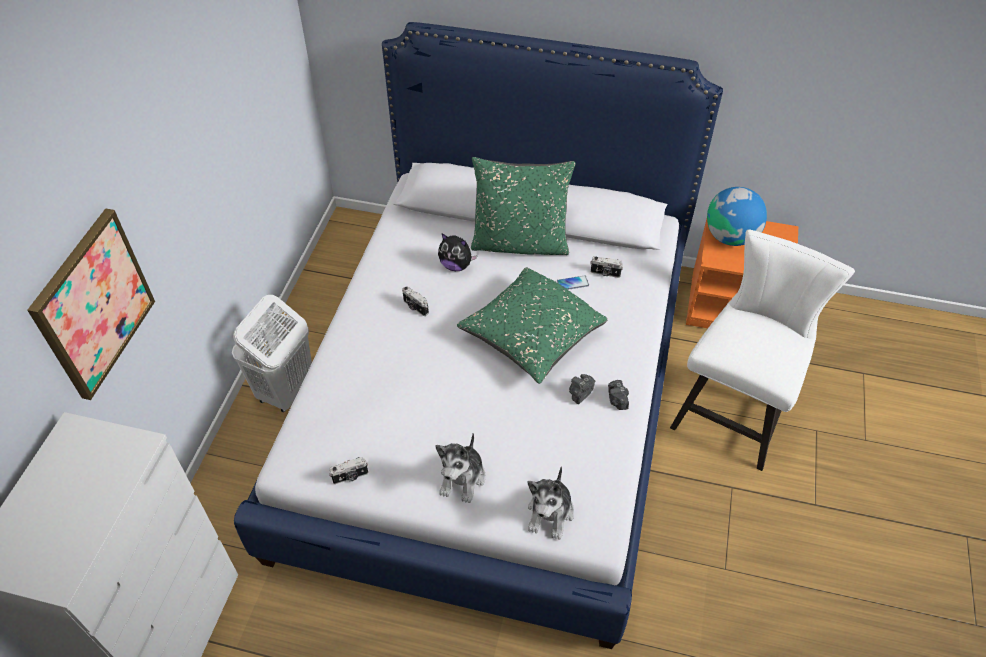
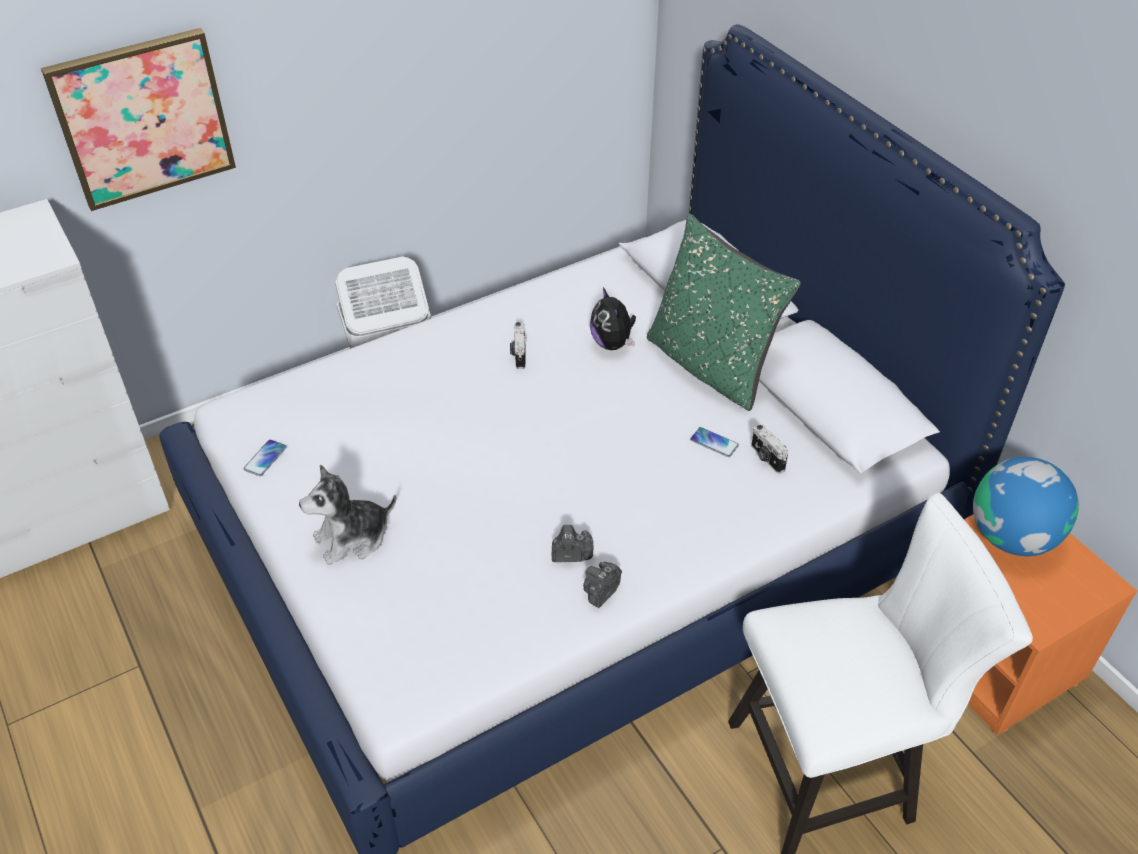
camera: 45 degrees right, 5 degrees down
camera [329,457,368,484] -> phone [243,440,287,476]
green pillow [457,267,607,384] -> none
plush toy [528,466,574,540] -> none

